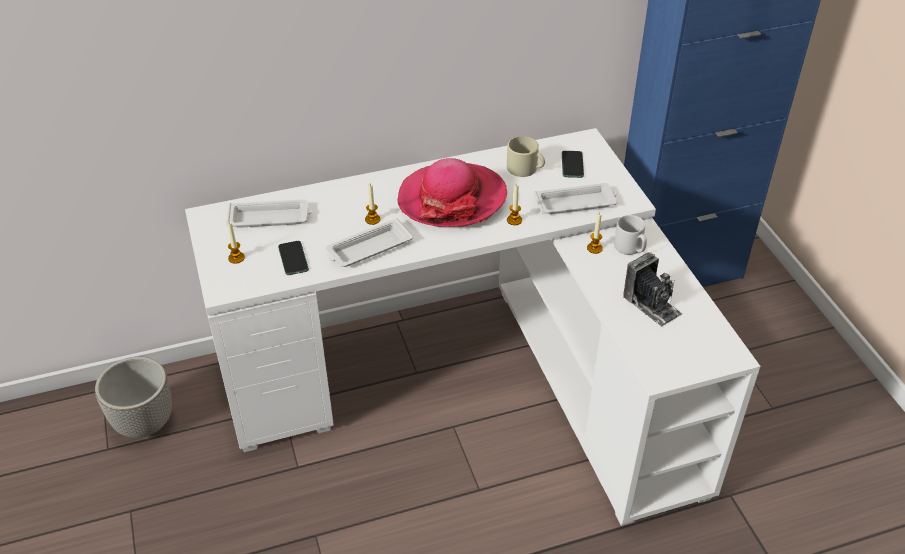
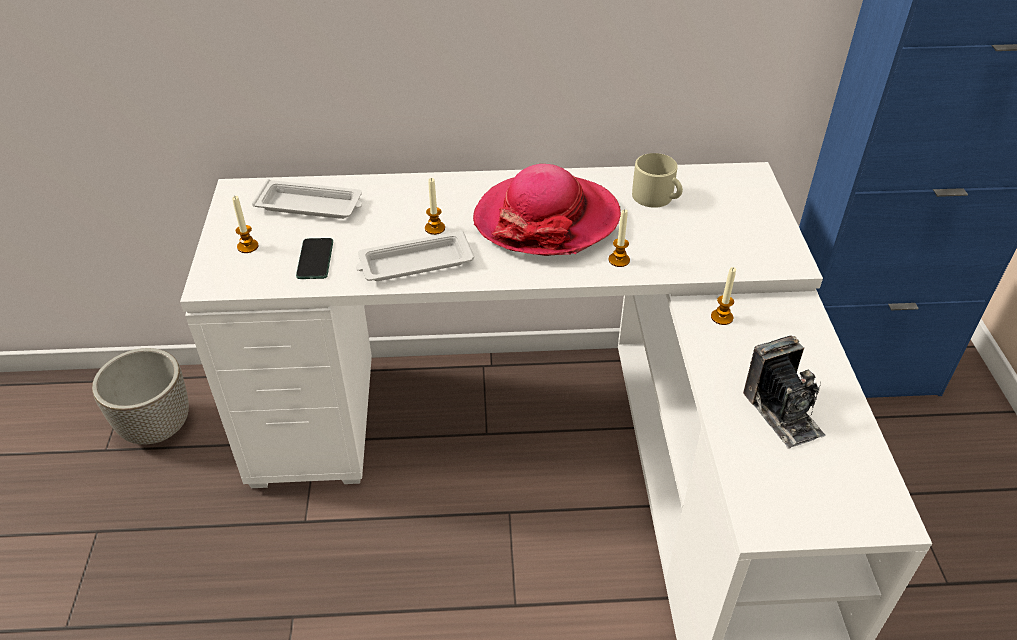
camera: 15 degrees right, 0 degrees up
white tray [534,183,617,214] -> none
phone [562,151,584,178] -> none
grey mug [614,215,647,255] -> none

